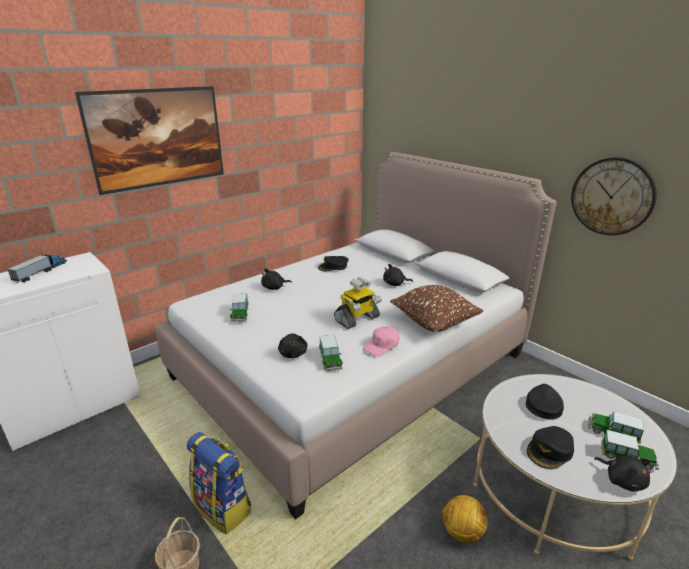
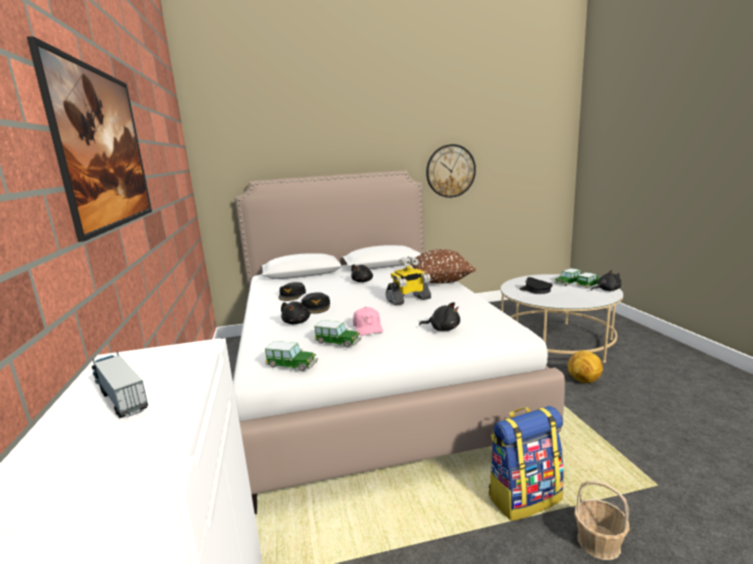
camera: 60 degrees left, 10 degrees down
toy car [319,335,343,372] -> toy car moved to [265,341,318,371]
toy robot [334,277,382,329] -> toy robot turned 75 degrees clockwise [386,256,431,306]
pink cap [363,326,399,357] -> pink cap moved to [353,307,383,336]
black cap [527,426,574,469] -> black cap moved to [301,292,330,314]

